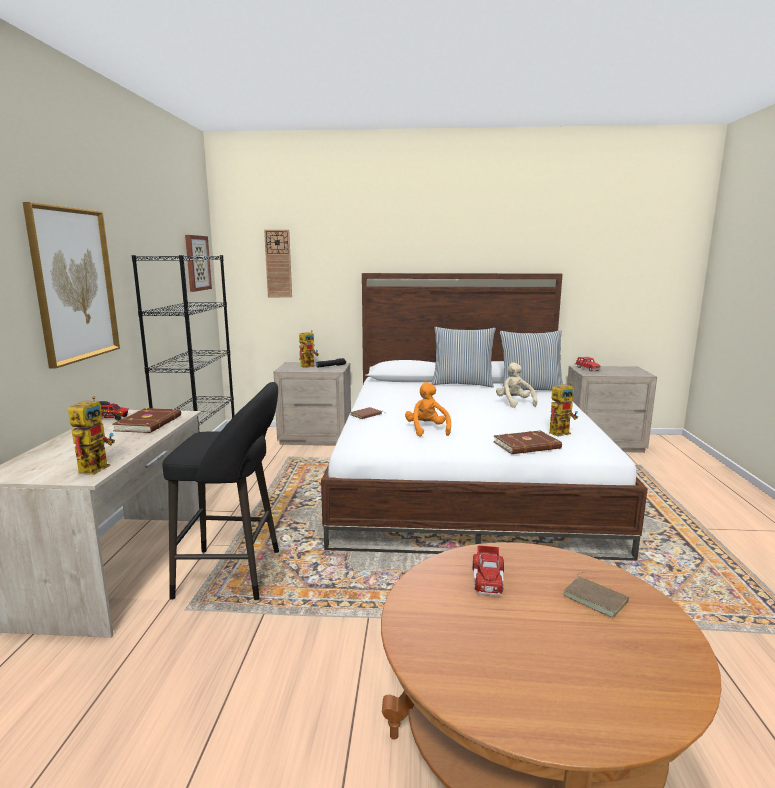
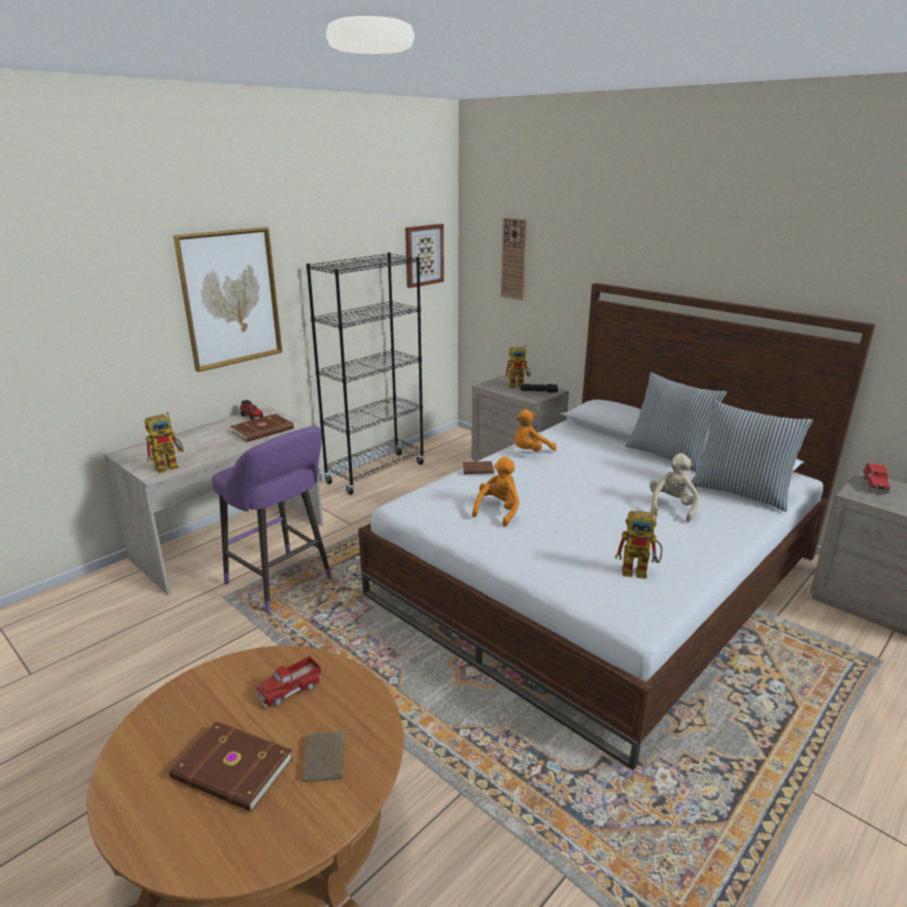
camera: 40 degrees right, 10 degrees up
black stool [162,382,279,600] -> purple stool [212,426,332,614]
brown book [493,431,562,454] -> brown book moved to [169,721,293,812]
none -> orange plush toy [514,409,557,452]

